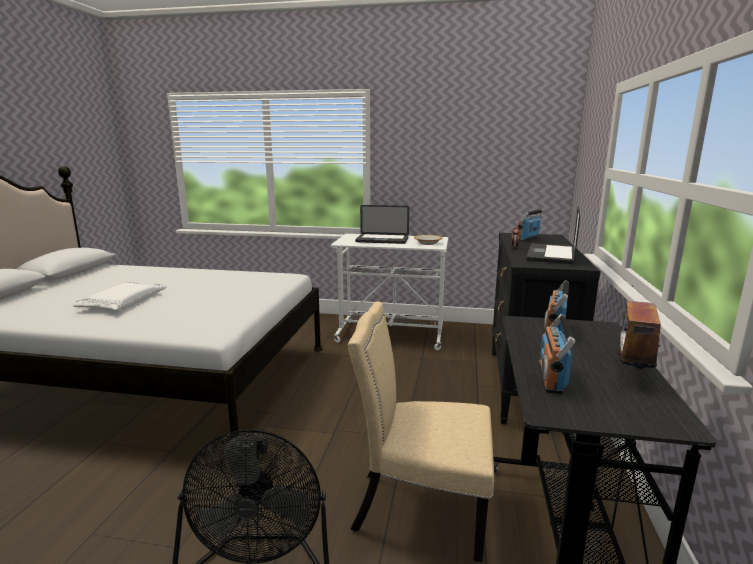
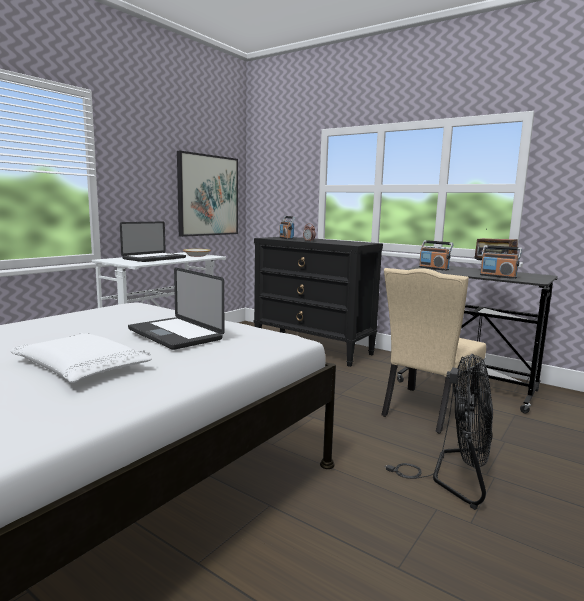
camera: 65 degrees left, 5 degrees down
laptop [526,206,580,264] -> laptop moved to [128,267,224,350]
none -> picture [177,151,238,237]

